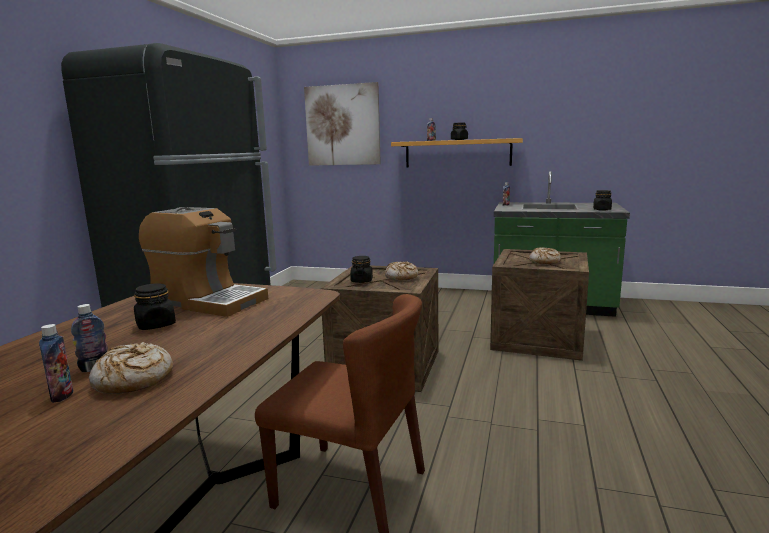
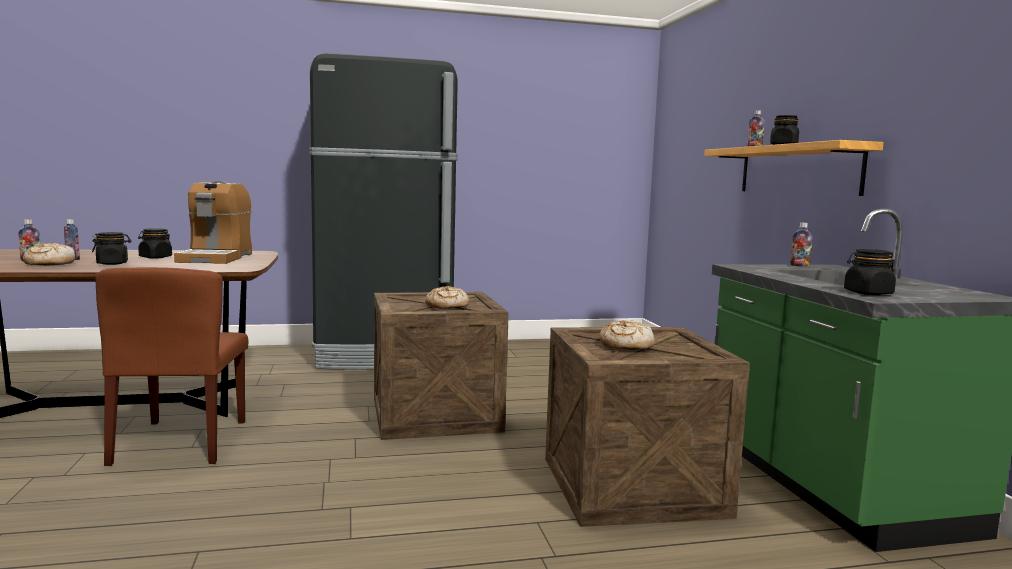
camera: 60 degrees right, 5 degrees down
picture [304,82,381,166] -> none
black jar [350,256,373,283] -> black jar moved to [92,232,131,265]

